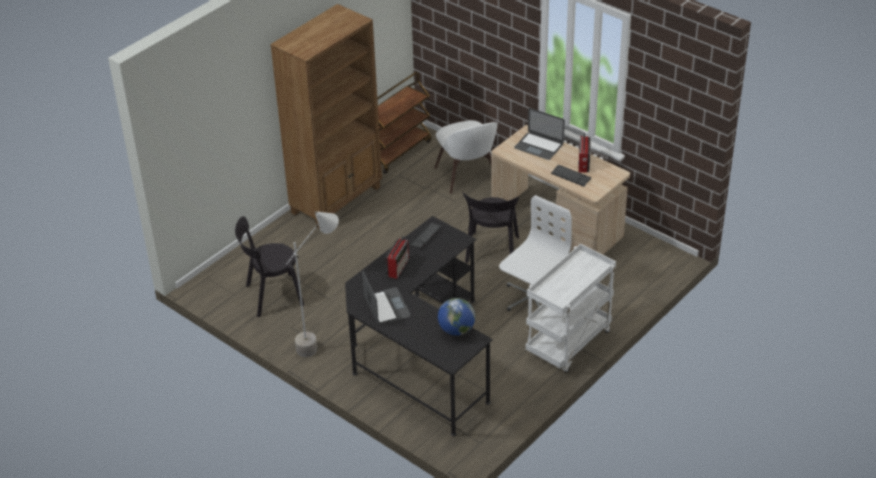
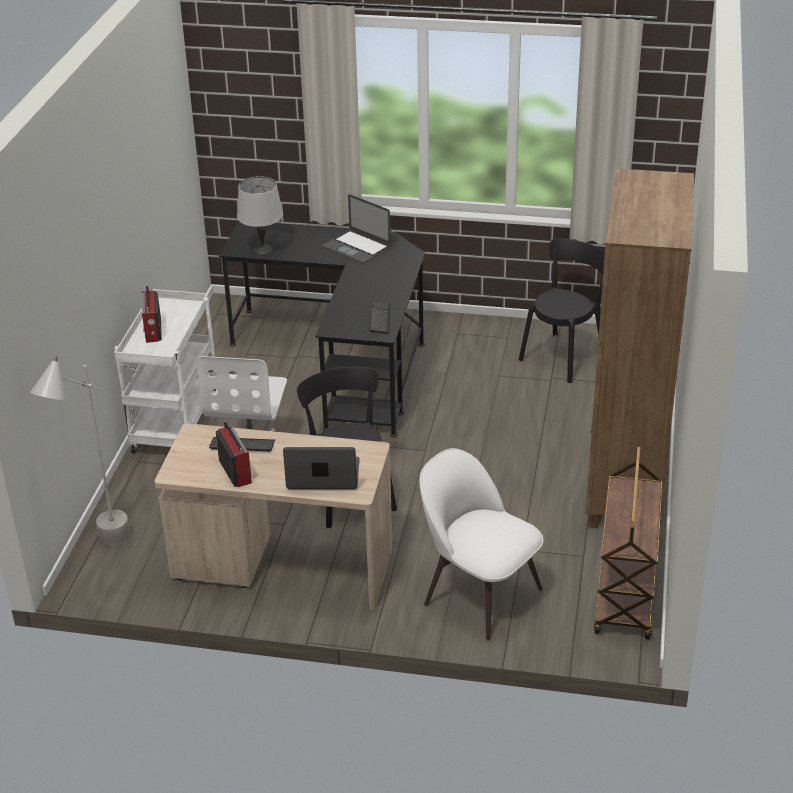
camera: 150 degrees right, 5 degrees down
grey floor lamp [286,211,339,357] -> grey floor lamp moved to [31,356,130,546]
radio [386,236,409,279] -> radio moved to [142,286,162,343]
globe [438,298,475,336] -> grey table lamp [237,176,283,256]

